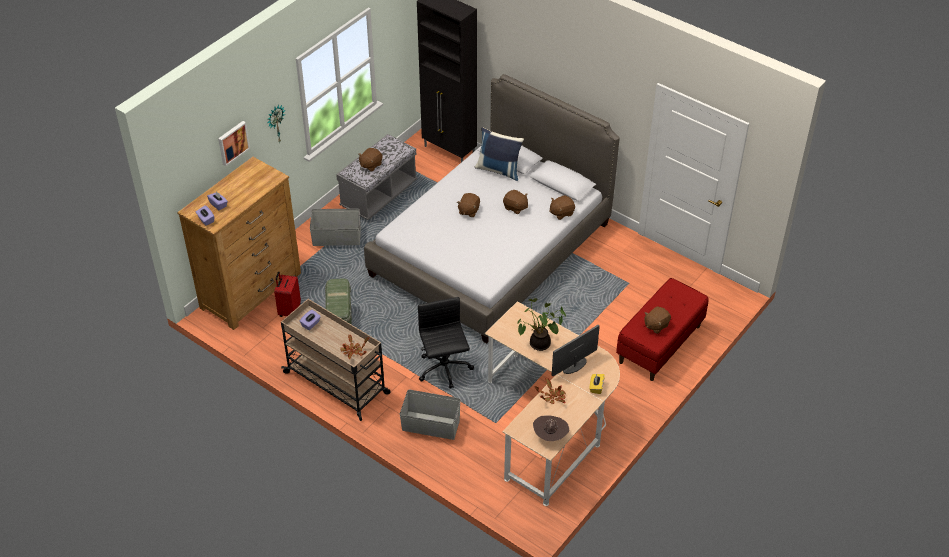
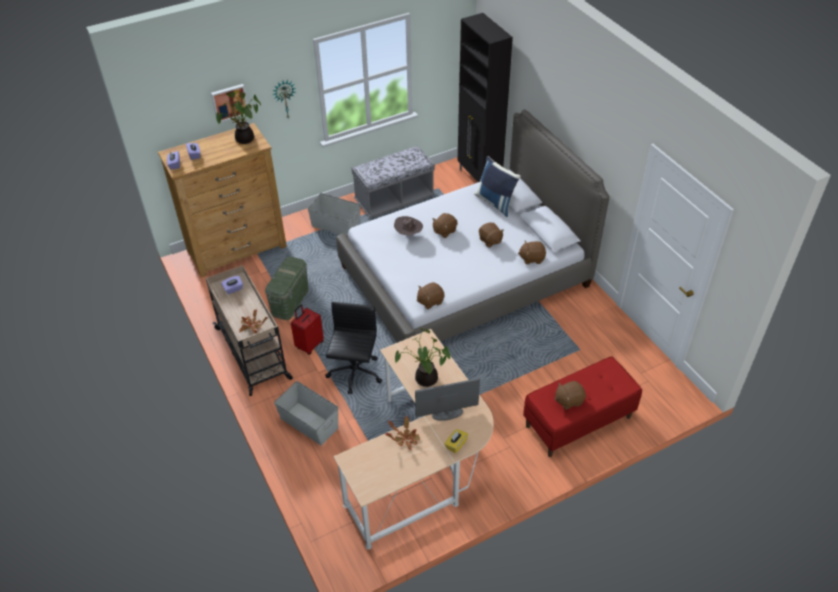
camera: 25 degrees right, 0 degrees up
red suitcase [274,272,301,317] -> red suitcase moved to [291,304,324,355]
brown plush toy [358,148,383,172] -> brown plush toy moved to [417,282,445,309]
brown hat [533,415,569,441] -> brown hat moved to [394,216,423,236]
none -> potted plant [216,92,261,144]

